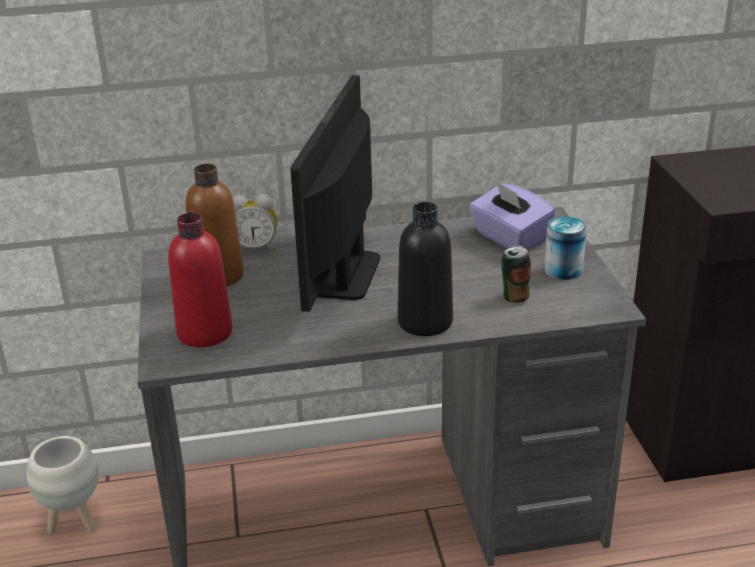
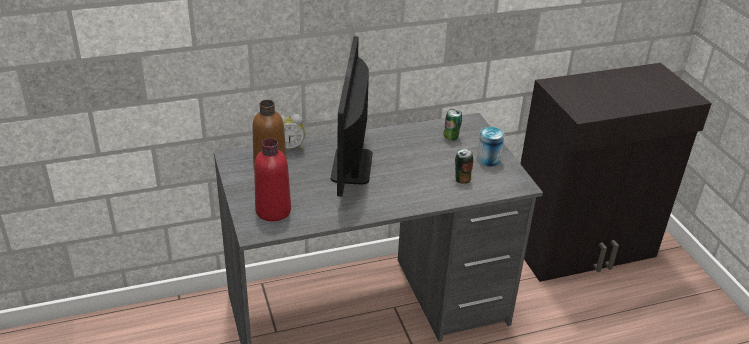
camera: 10 degrees left, 5 degrees up
white planter [27,436,99,534] -> none
black bottle [398,202,453,336] -> none
purple tissue box [469,181,555,250] -> can [444,109,462,141]

